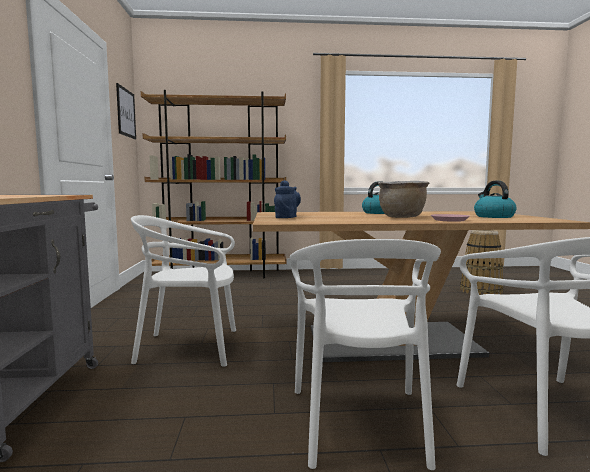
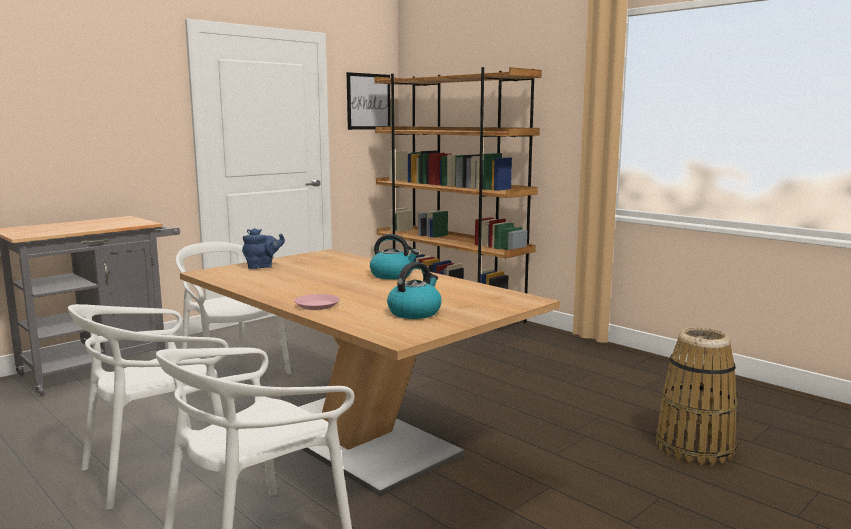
camera: 50 degrees right, 5 degrees up
brown cooking pot [378,181,429,218] -> none

